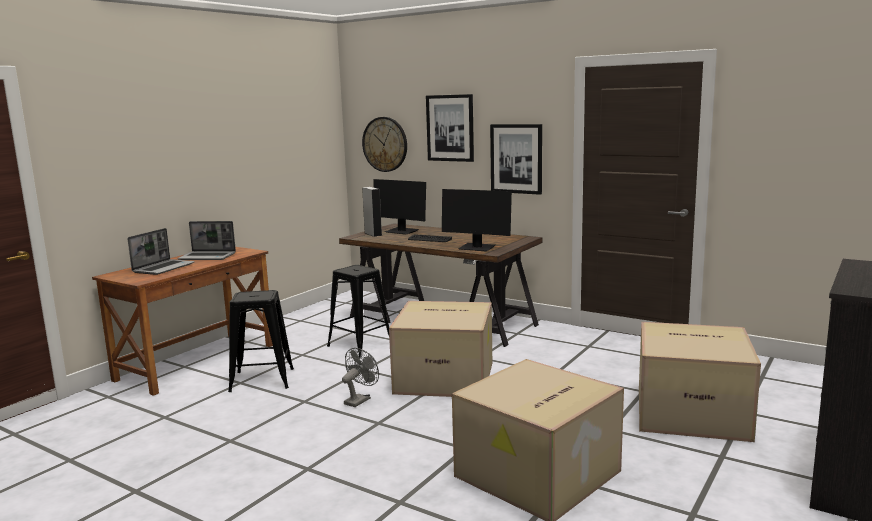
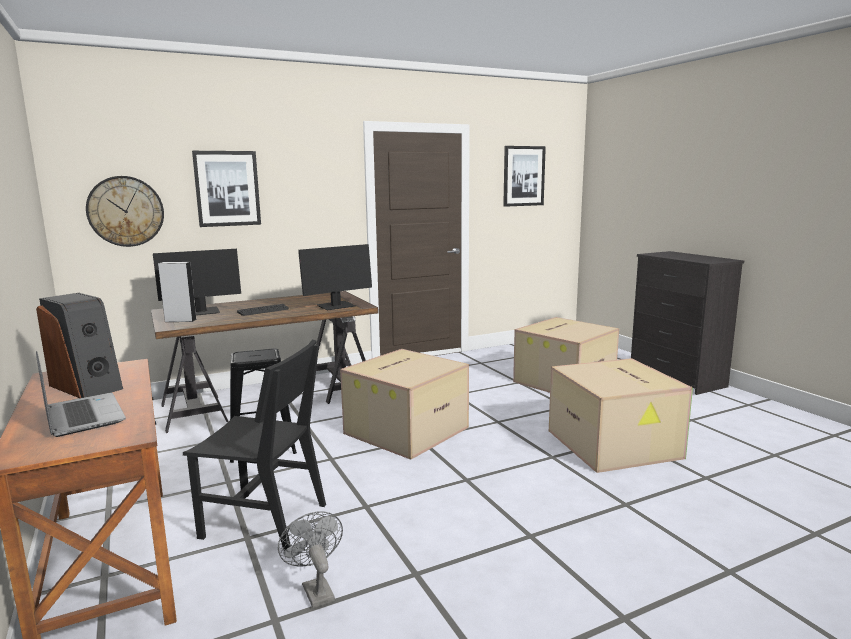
camera: 60 degrees left, 0 degrees up
laptop [177,221,236,260] -> speaker [36,293,123,398]
black stool [228,290,294,392] -> black chair [183,340,326,551]
grey fan [342,348,379,407] -> grey fan moved to [278,511,343,608]
picture [490,124,542,195] -> picture moved to [503,146,546,207]

